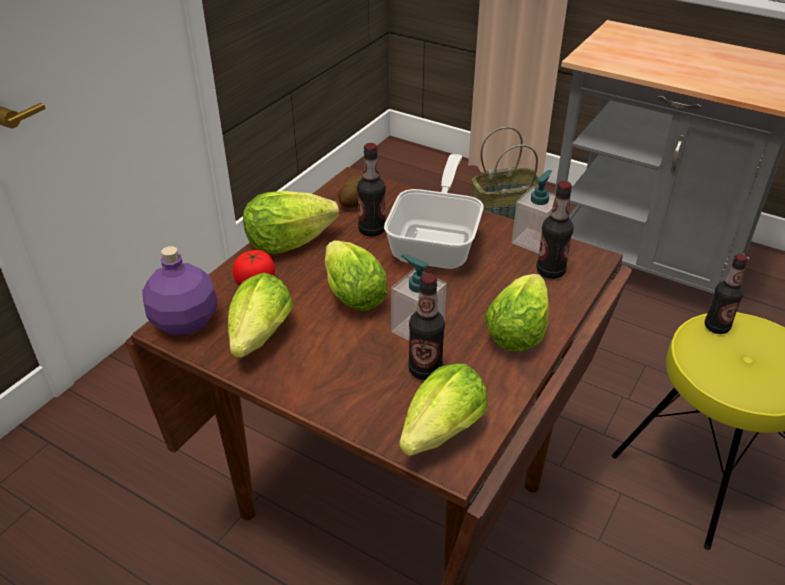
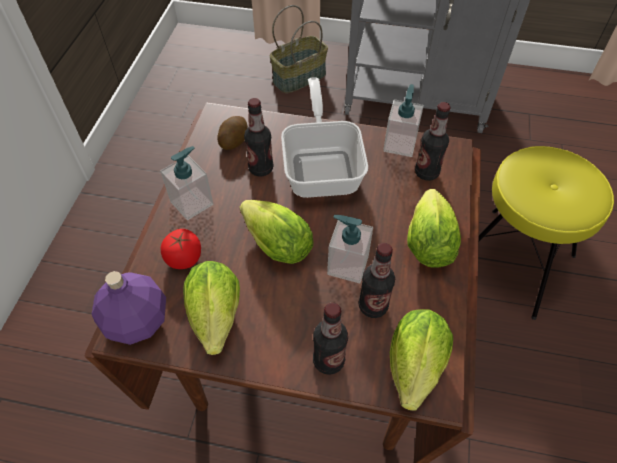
camera: 20 degrees left, 15 degrees up
lettuce [243,191,339,254] -> soap dispenser [160,146,213,220]
bottle [705,254,748,334] -> bottle moved to [313,303,348,375]

